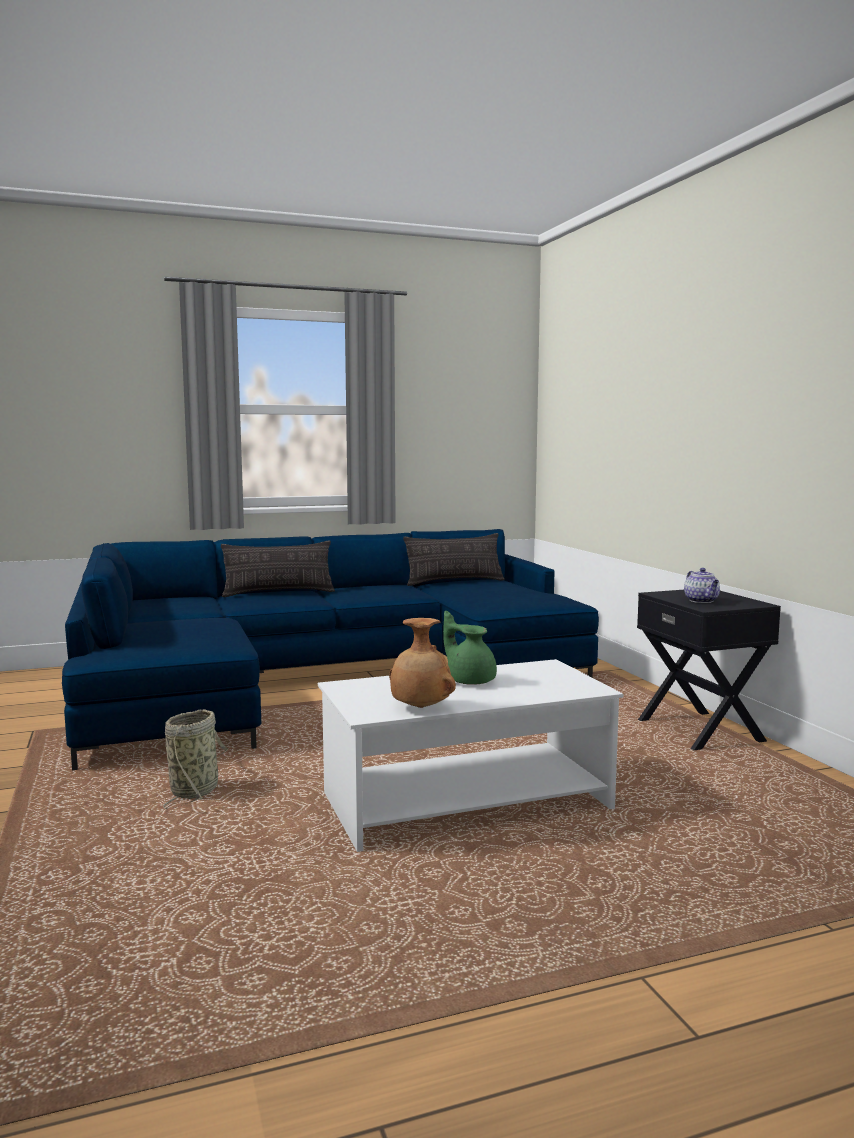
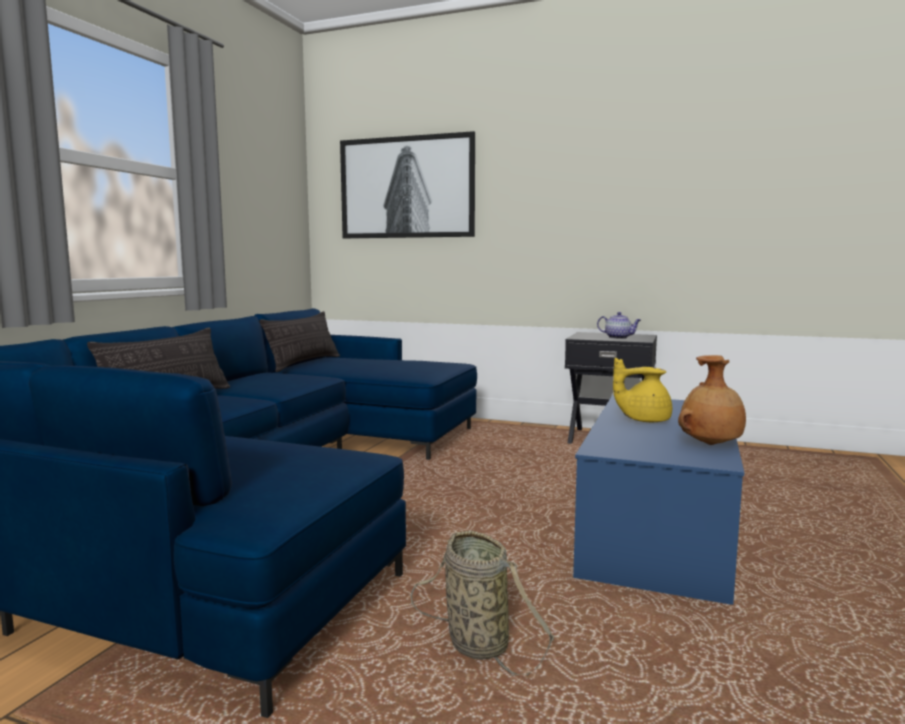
camera: 50 degrees left, 0 degrees up
white coffee table [318,659,623,852] -> blue coffee table [573,395,744,605]
green teapot [443,611,497,685] -> yellow teapot [613,358,672,422]
none -> picture [340,131,475,238]

